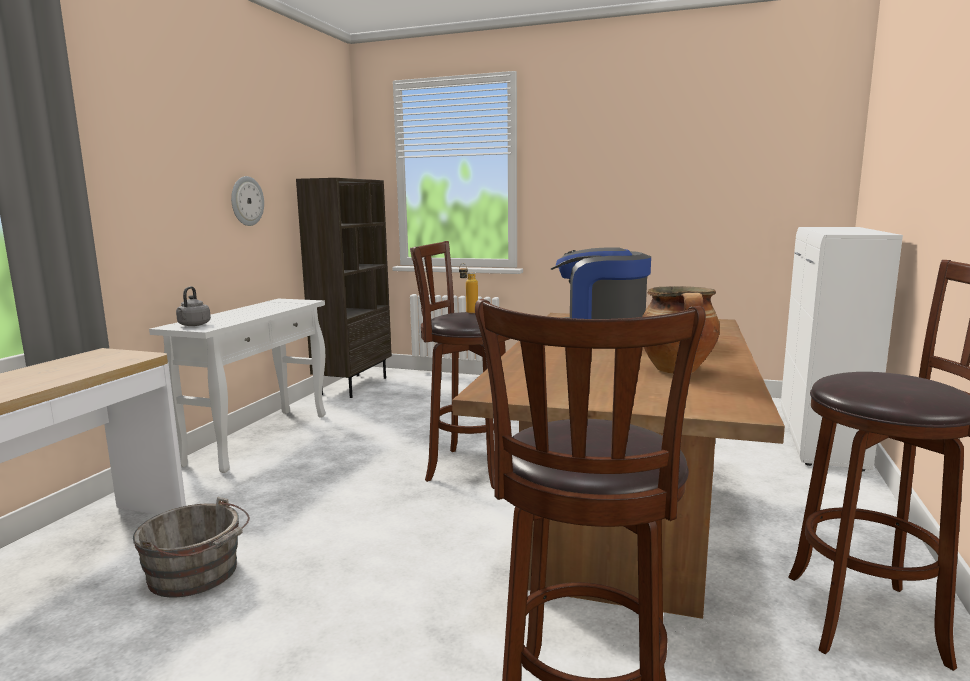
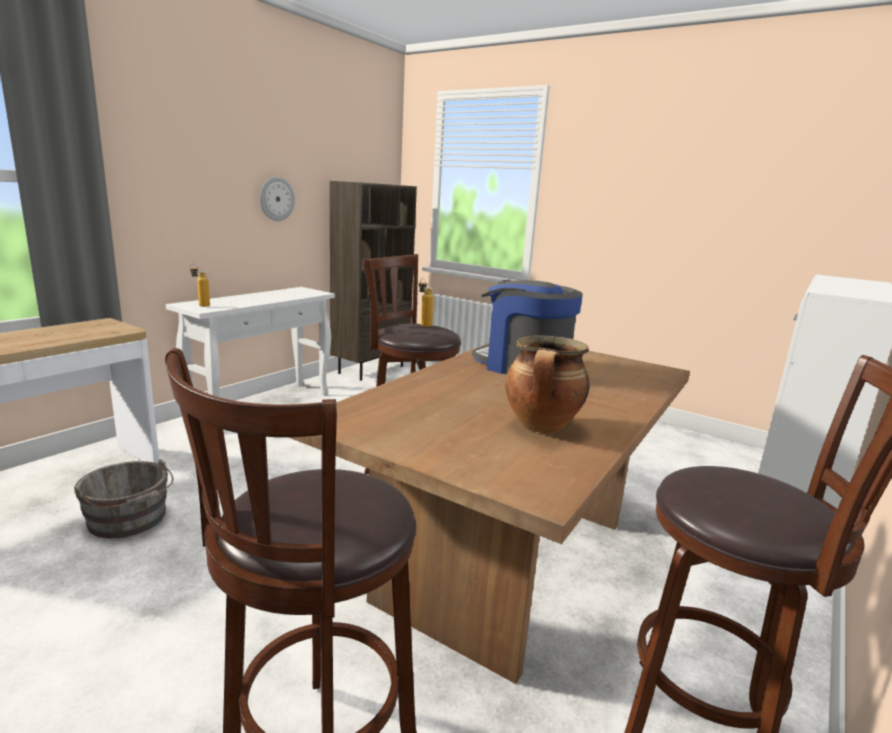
camera: 15 degrees right, 5 degrees up
grey kettle [176,286,211,326] -> bottle [190,264,210,307]

